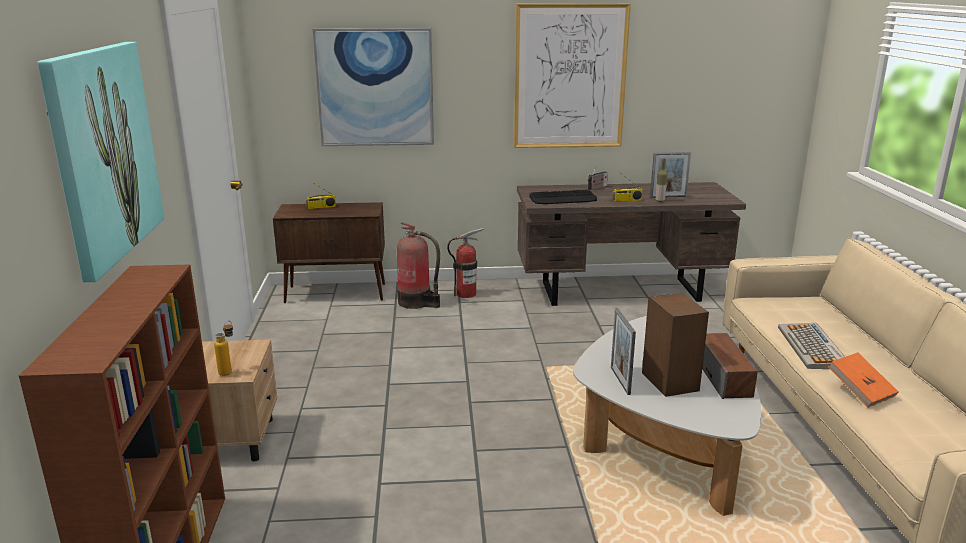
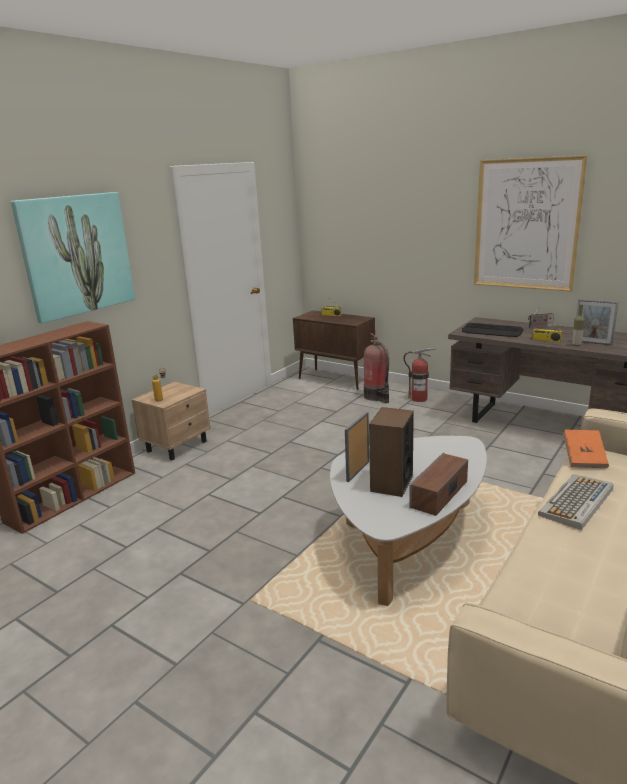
camera: 40 degrees right, 0 degrees up
picture [313,28,434,146] -> none
orange book [828,352,899,408] -> orange book moved to [563,430,609,468]

